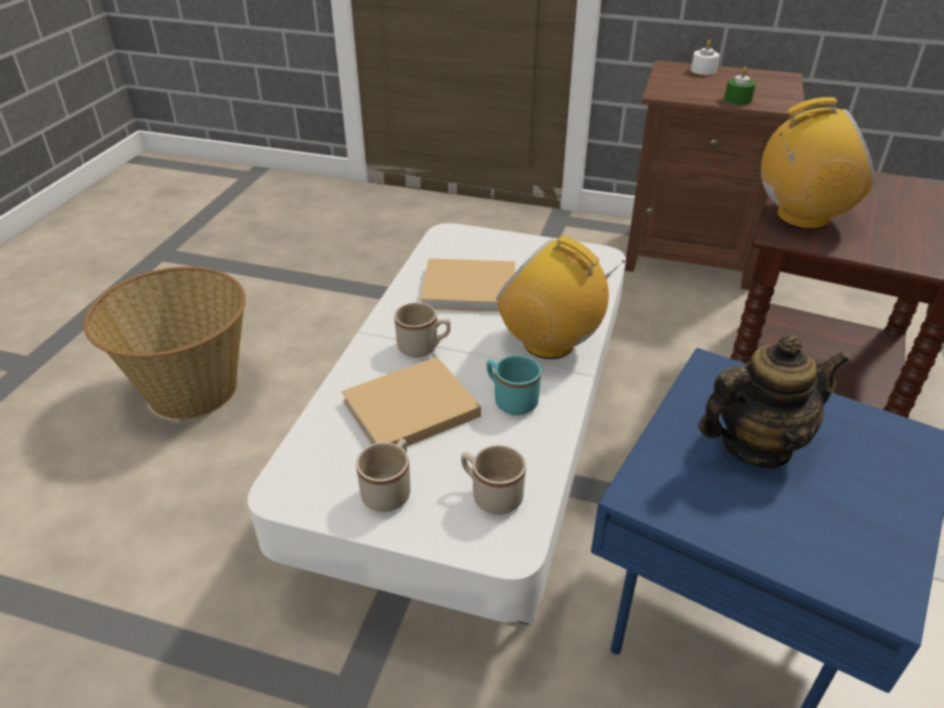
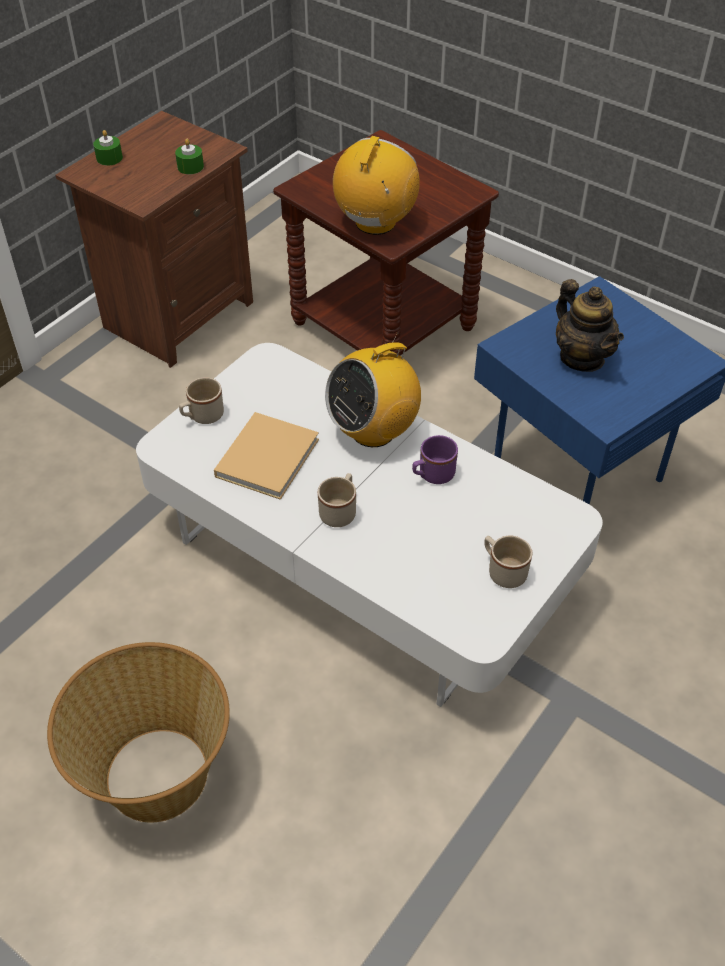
camera: 70 degrees left, 10 degrees up
beige book [341,357,481,446] -> none
beige mug [461,445,526,515] -> beige mug moved to [179,377,224,424]
turquoise mug [487,355,541,415] -> purple mug [412,435,458,484]
white candle [691,40,720,75] -> green candle [93,130,123,166]
teapot [698,335,849,468] -> teapot turned 150 degrees clockwise [556,279,624,372]

